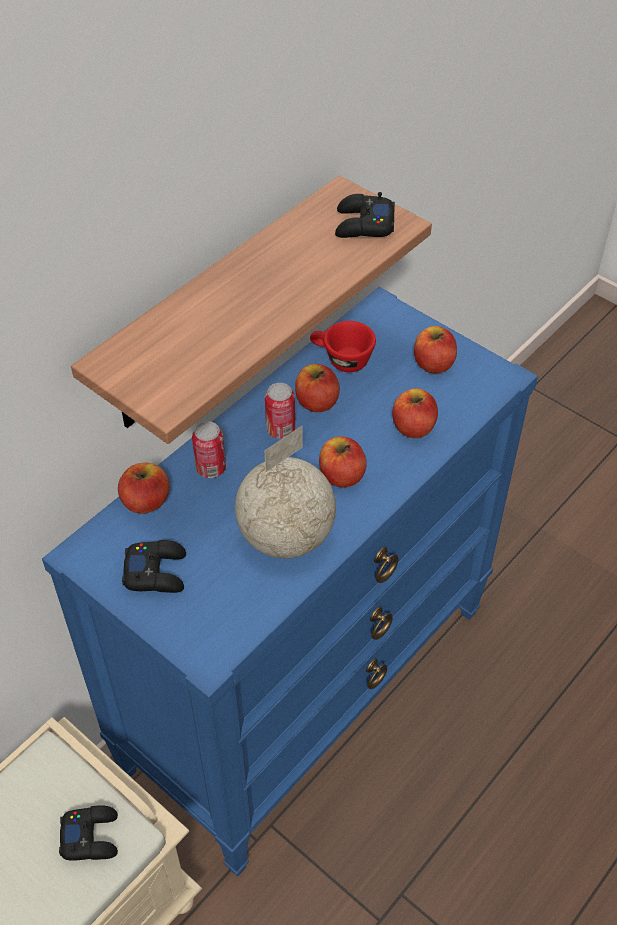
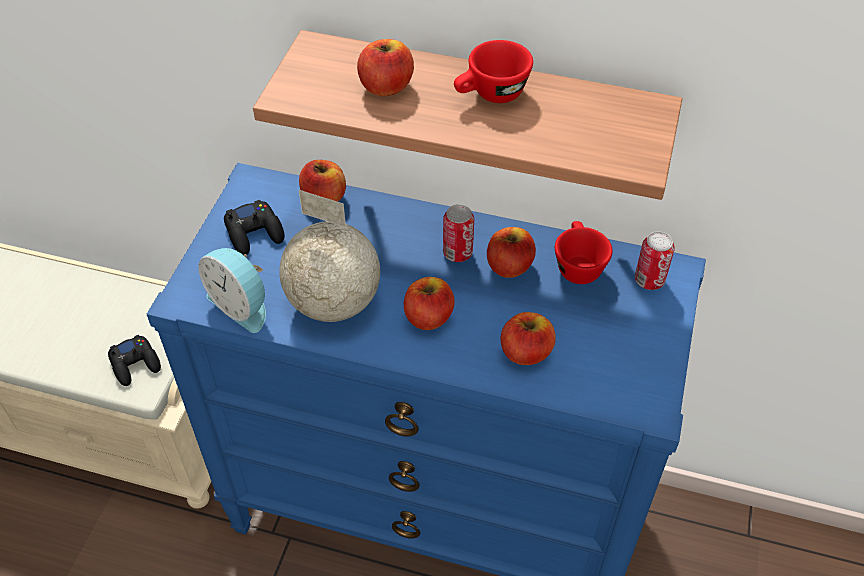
camera: 65 degrees right, 0 degrees up
can [192,421,226,478] -> can moved to [635,231,675,290]
black game controller [335,192,395,238] -> none
apple [414,326,457,373] -> apple moved to [357,39,414,96]
none -> alarm clock [198,248,266,333]
none -> red cup [454,40,533,103]

